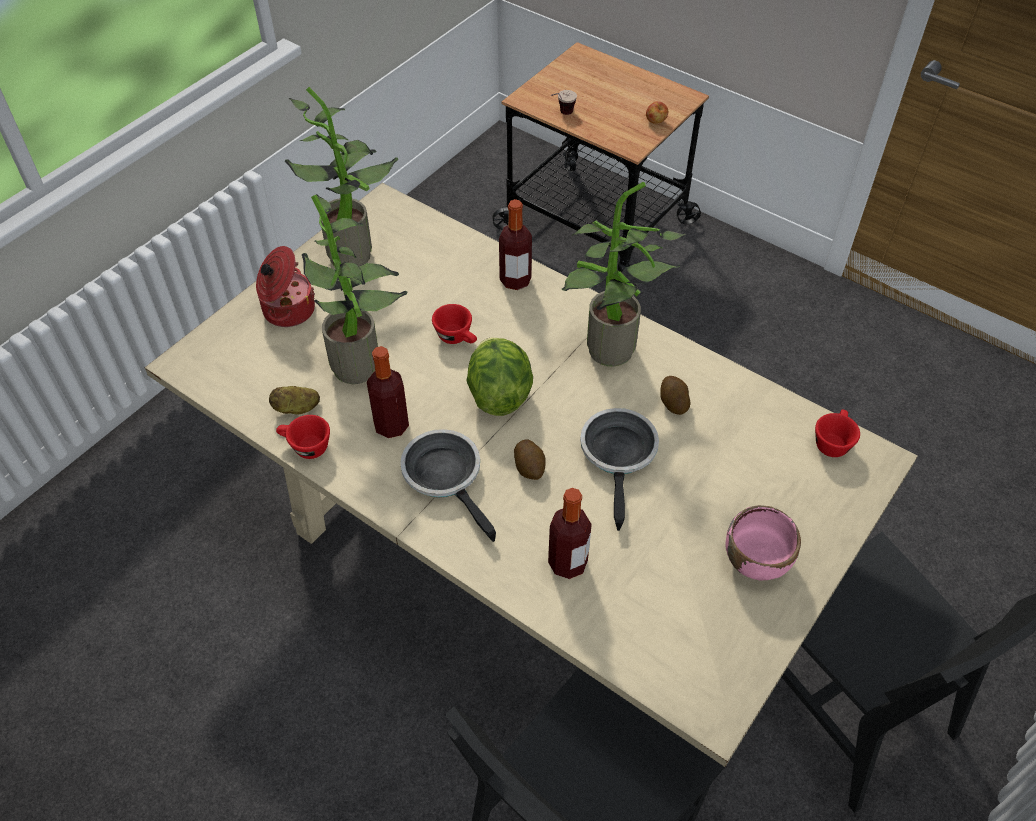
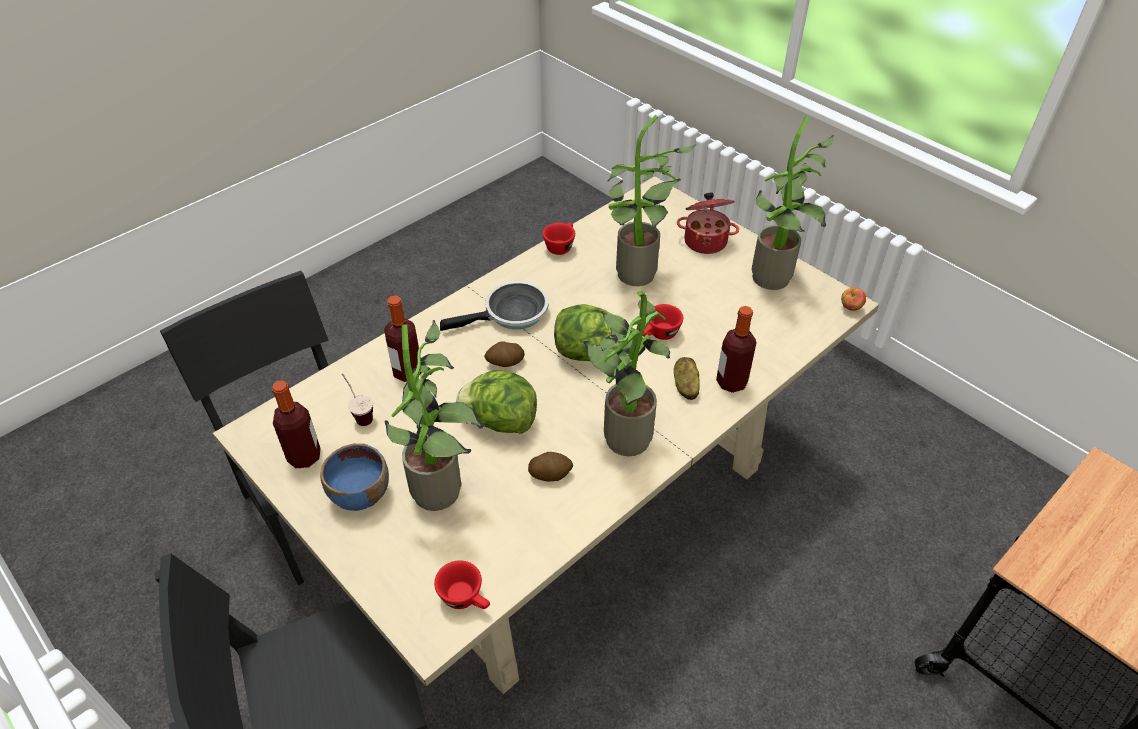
camera: 100 degrees right, 5 degrees down
potato [269,386,320,415] -> potato moved to [674,357,699,400]
bottle [367,346,409,438] -> bottle moved to [272,381,321,468]
cup [551,90,577,115] -> cup moved to [342,374,373,426]
frying pan [580,408,659,531] -> lettuce [456,370,537,434]
apple [646,101,668,124] -> apple moved to [841,287,866,311]
pink bowl [725,505,801,580] -> blue bowl [320,443,389,511]
none -> potted plant [385,320,484,511]

